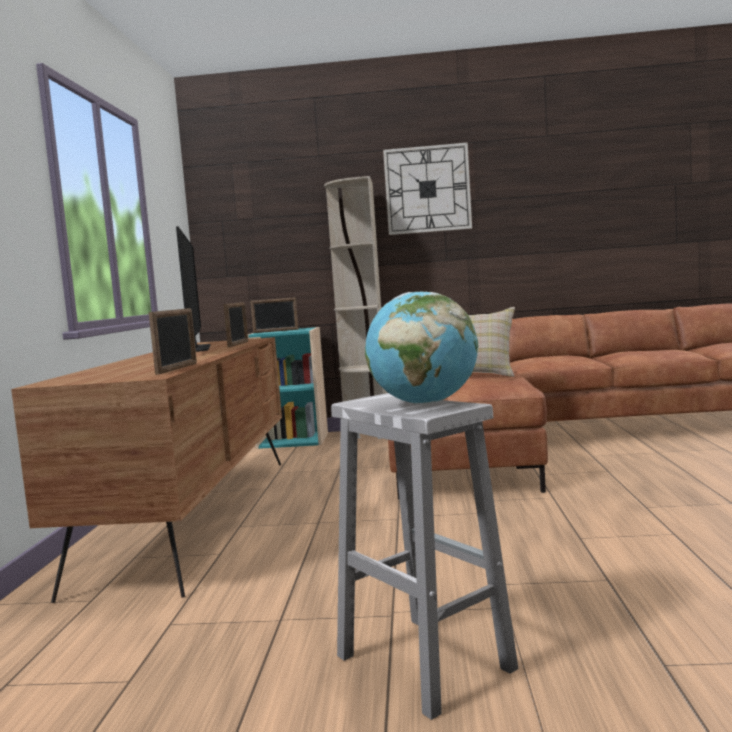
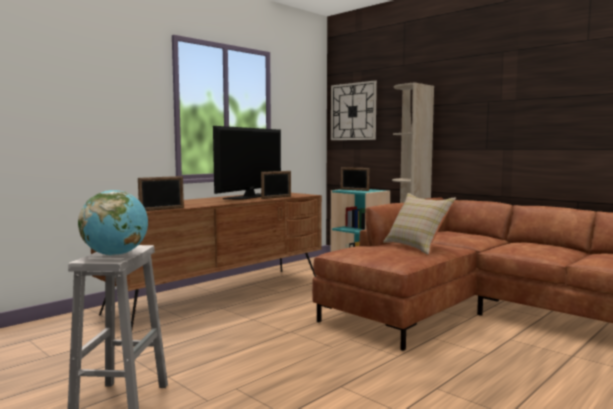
camera: 40 degrees right, 0 degrees up
wall clock [383,142,472,235] -> wall clock moved to [331,80,377,140]

